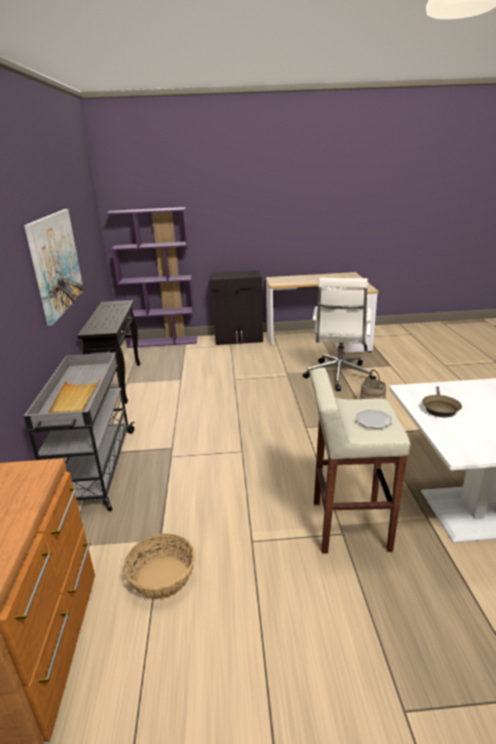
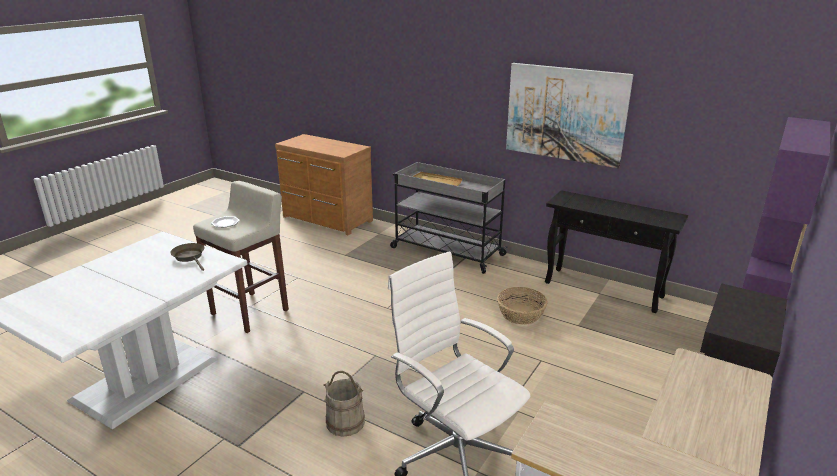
camera: 125 degrees right, 0 degrees up
basket [124,534,195,599] -> basket moved to [497,287,547,325]

